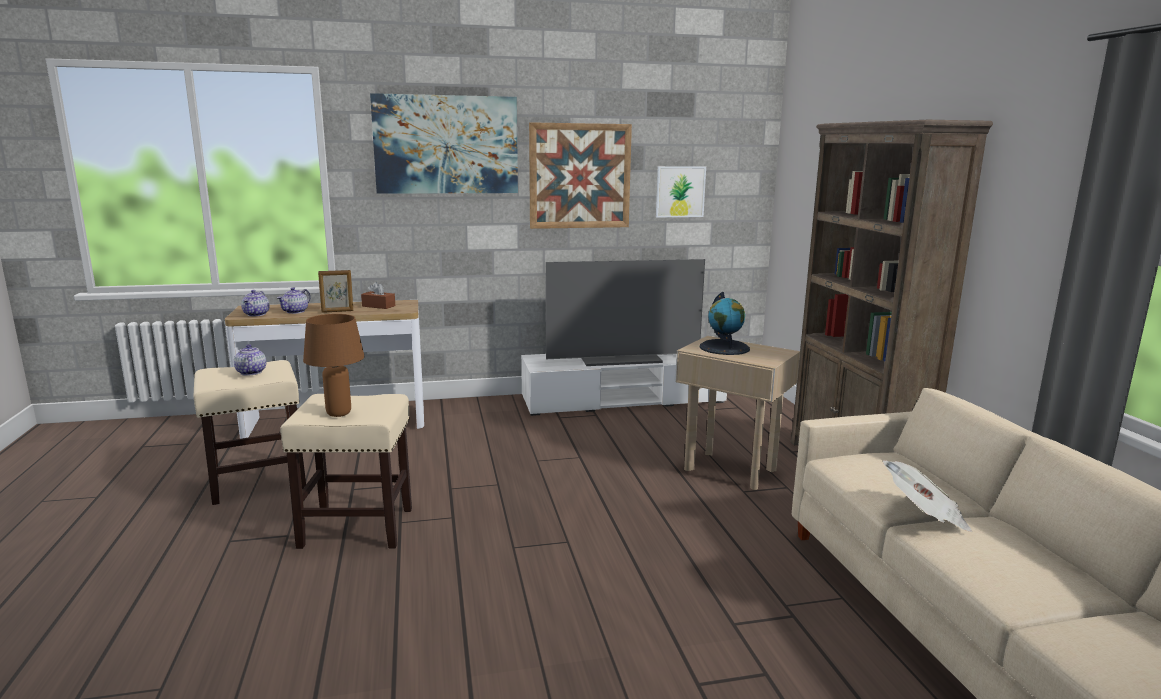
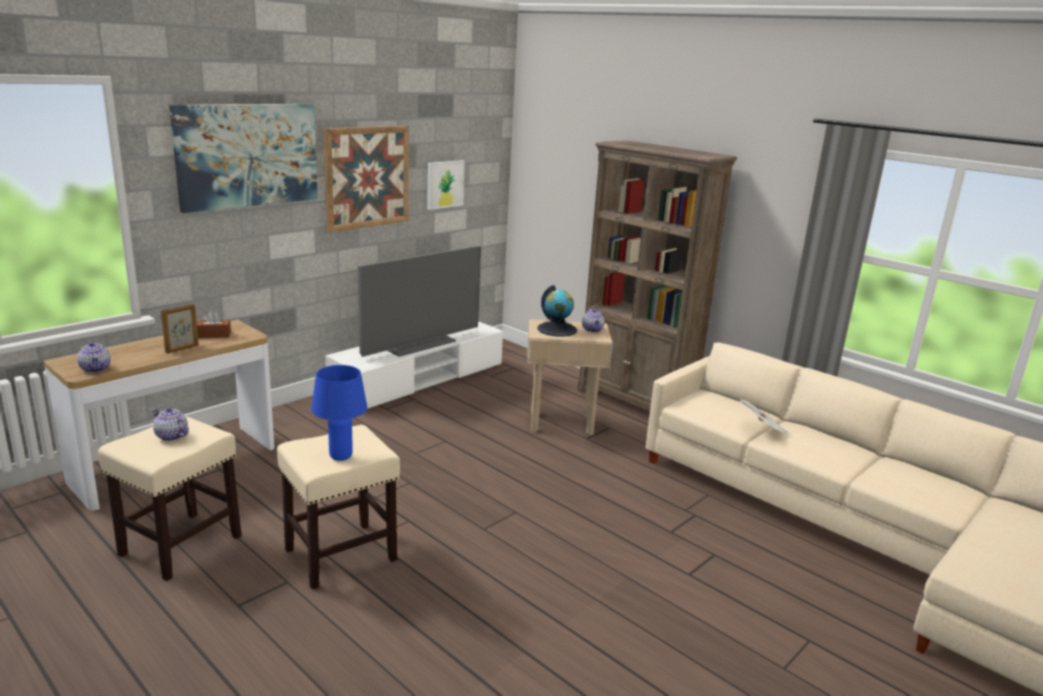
camera: 35 degrees left, 5 degrees up
teapot [277,287,310,314] -> teapot moved to [582,308,605,332]
brown table lamp [303,314,365,417] -> blue table lamp [311,365,367,461]

